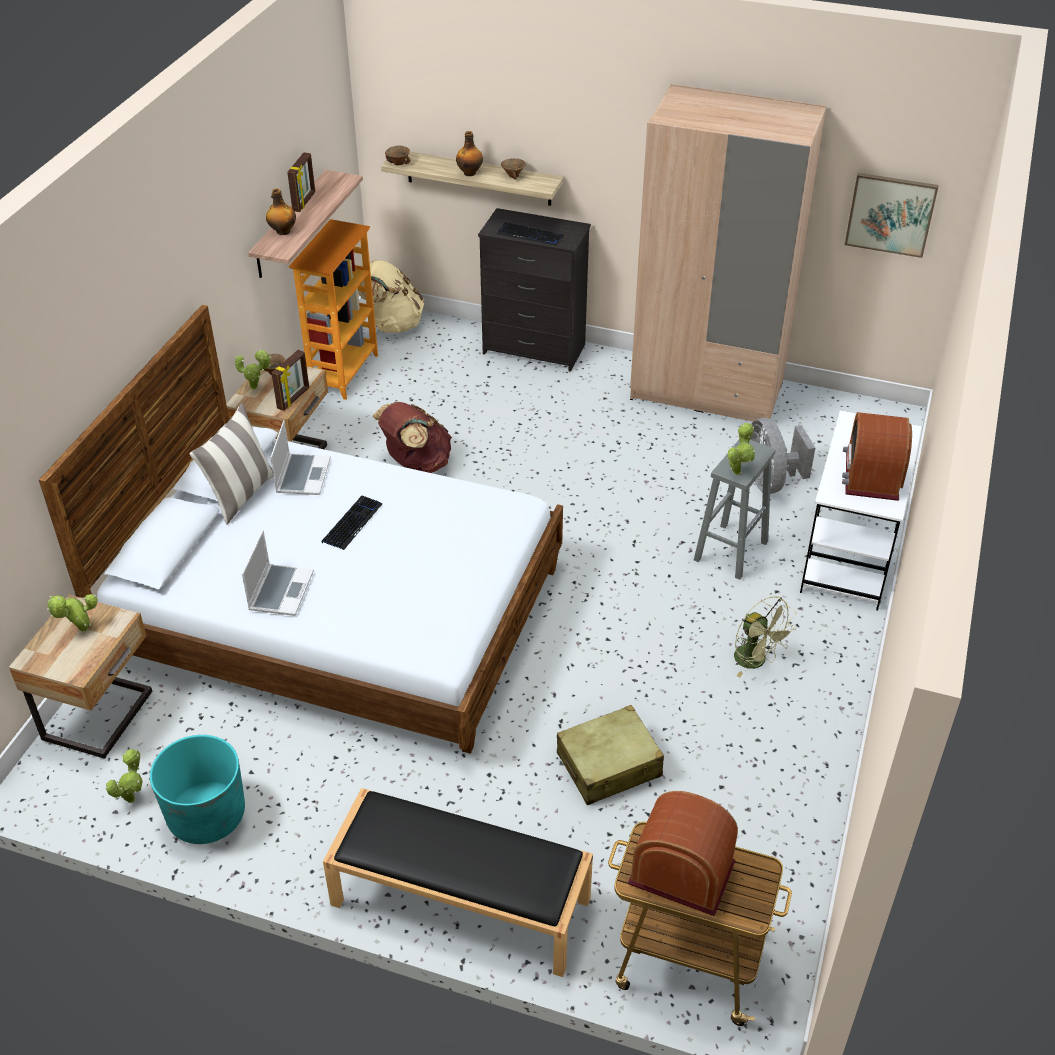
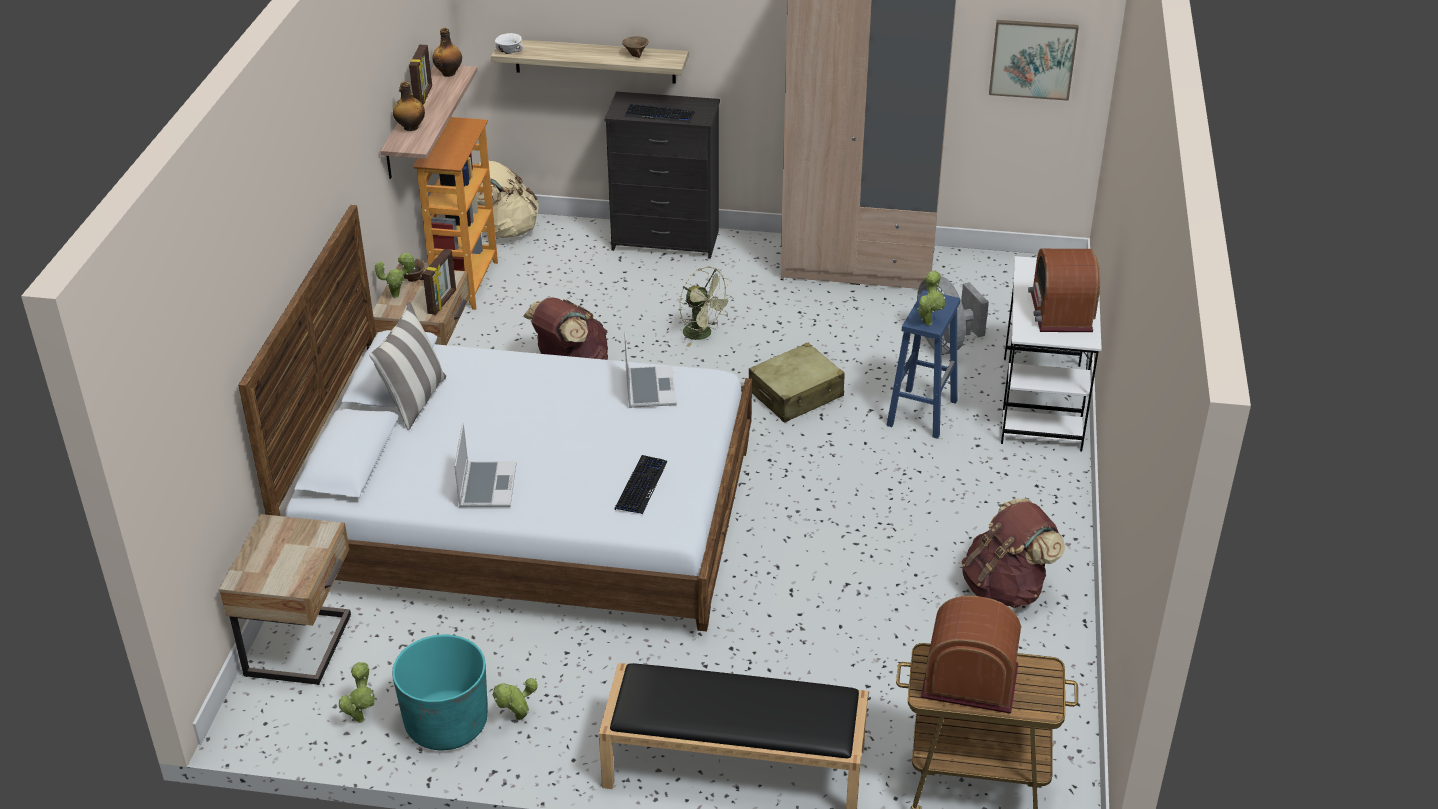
camera: 10 degrees left, 5 degrees down
potted plant [47,594,98,631] -> potted plant moved to [493,678,538,720]
laptop [270,420,331,495] -> laptop moved to [624,331,677,408]
keyboard [321,496,382,550] -> keyboard moved to [615,455,668,514]
brown bowl [385,146,410,165] -> white bowl [495,33,523,54]
bottle [456,131,483,176] -> bottle moved to [432,28,462,77]
beige suitcase [557,705,664,805] -> beige suitcase moved to [749,343,845,423]
grey stool [694,440,776,580] -> blue stool [886,290,960,439]
green fan [734,596,796,677] -> green fan moved to [679,267,733,347]
none -> brown backpack [962,498,1065,608]

